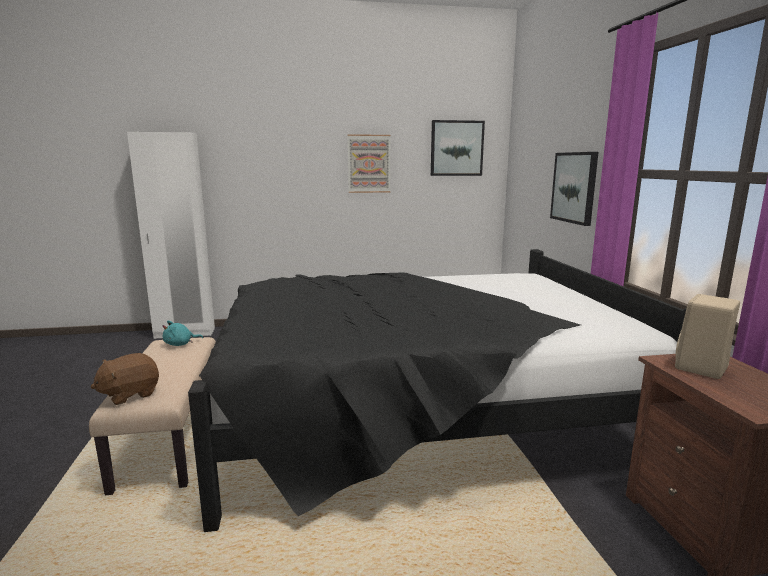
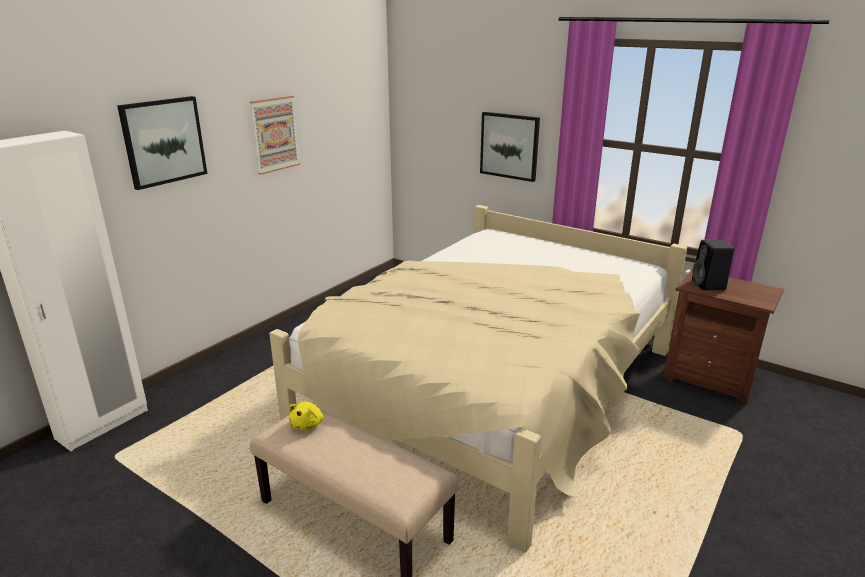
camera: 45 degrees left, 10 degrees up
brown plush toy [91,353,159,405] -> none
turquoise plush toy [162,320,203,346] -> yellow plush toy [289,402,323,430]
black bed [188,249,687,532] -> beige bed [269,205,687,553]
picture [431,120,485,176] -> picture moved to [117,96,207,190]
beige speaker [675,294,740,379] -> black speaker [692,239,734,290]

